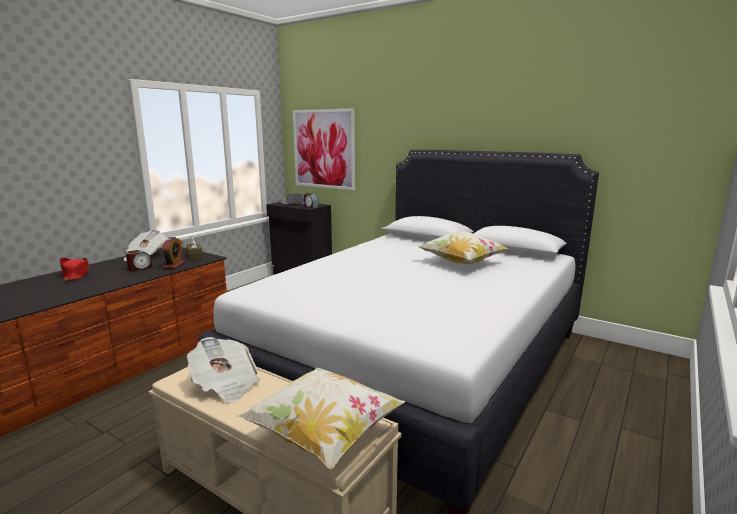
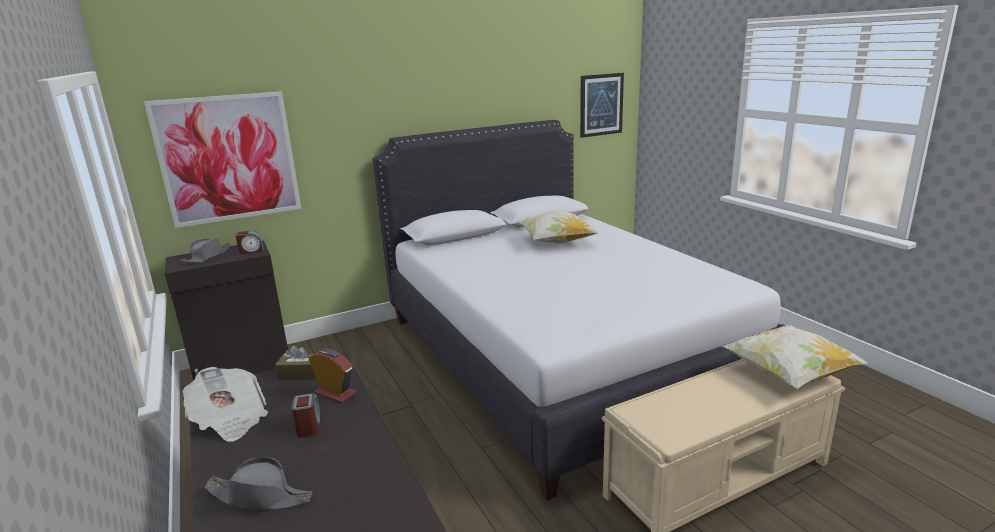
camera: 60 degrees left, 5 degrees up
red hat [59,258,89,281] -> grey hat [204,457,312,510]
newspaper [187,337,260,403] -> none
none -> picture [580,73,624,138]

